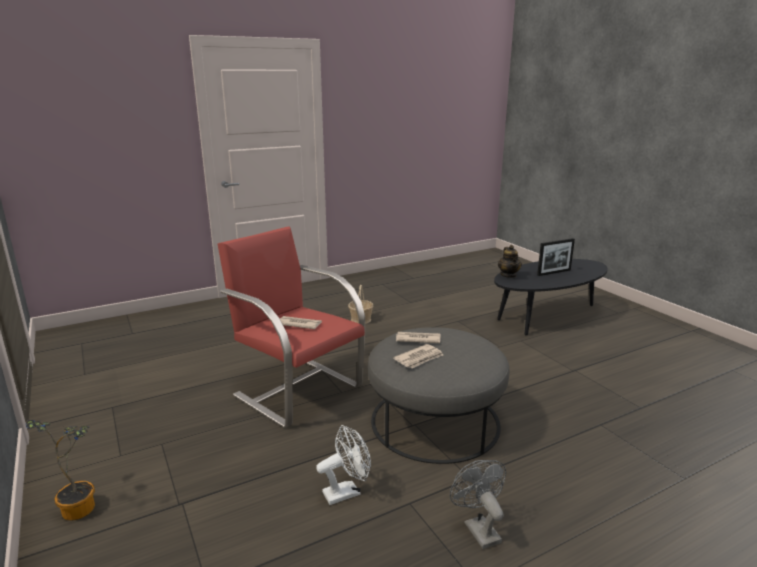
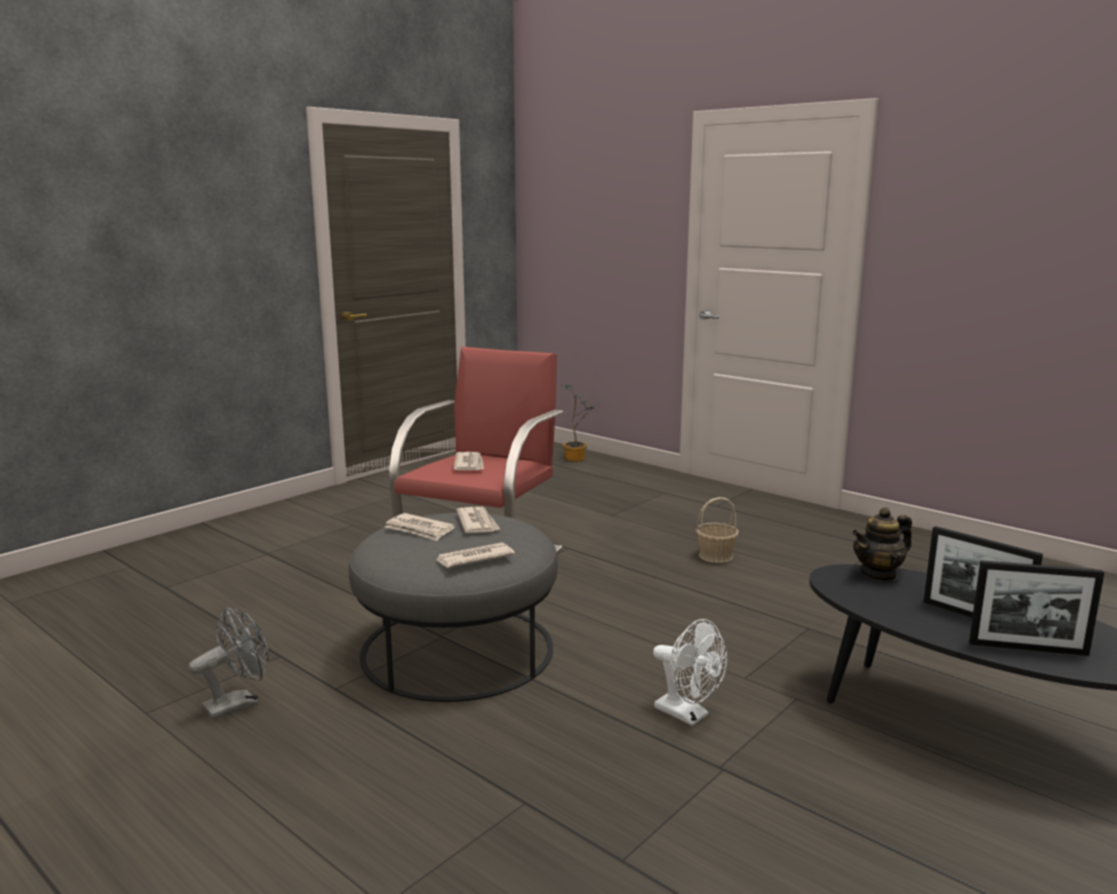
camera: 70 degrees right, 5 degrees down
potted plant [26,420,95,520] -> potted plant moved to [561,384,595,462]
white fan [316,425,371,505] -> white fan moved to [653,619,727,726]
none -> newspaper [436,542,515,568]
none -> picture frame [969,560,1104,656]

